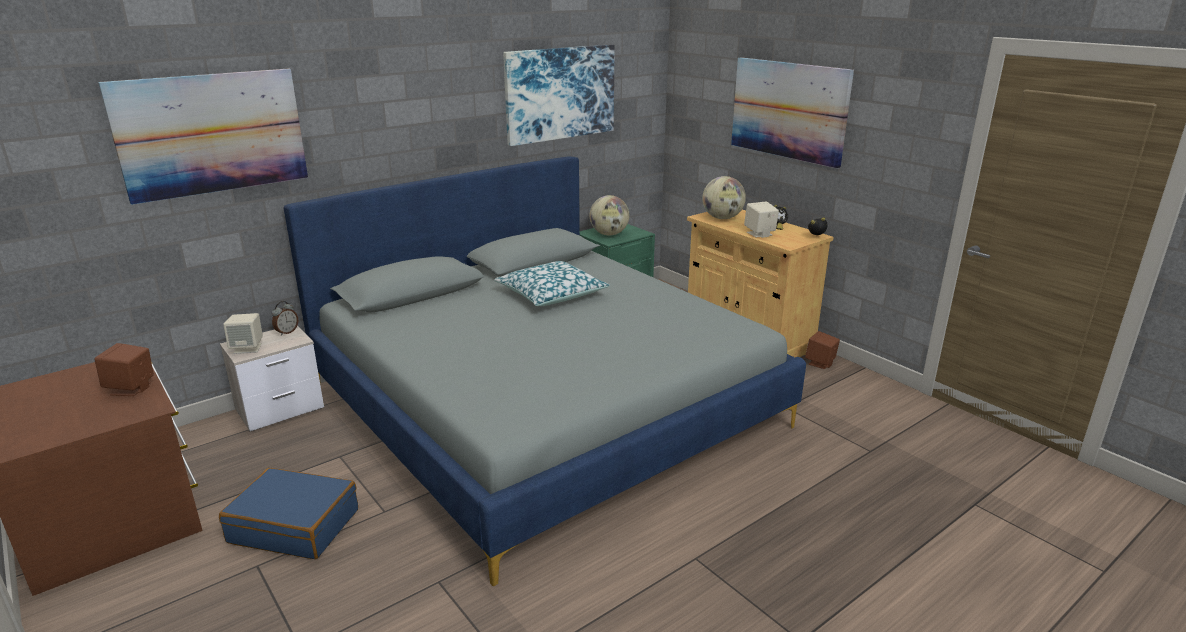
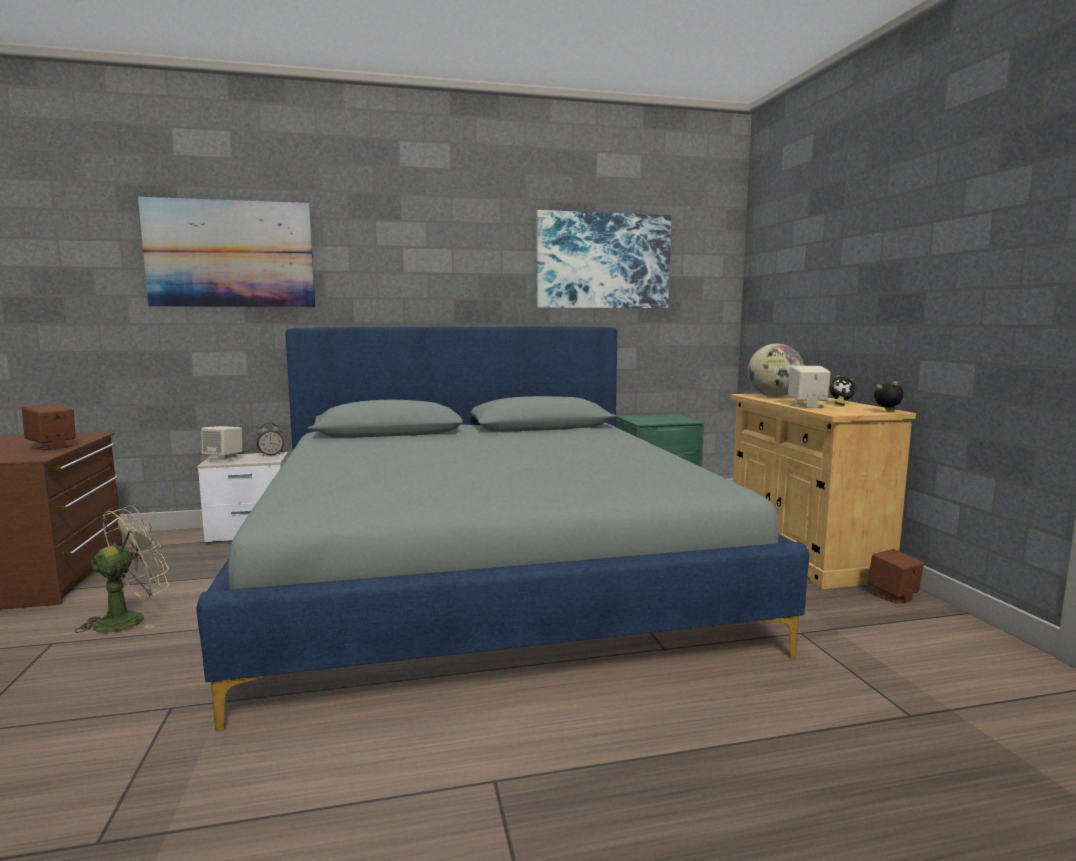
camera: 25 degrees right, 15 degrees down
blue suitcase [219,468,358,559] -> beige fan [75,505,169,633]
pillow [494,261,610,306] -> none
globe [590,195,629,236] -> none
picture [731,57,854,168] -> none

